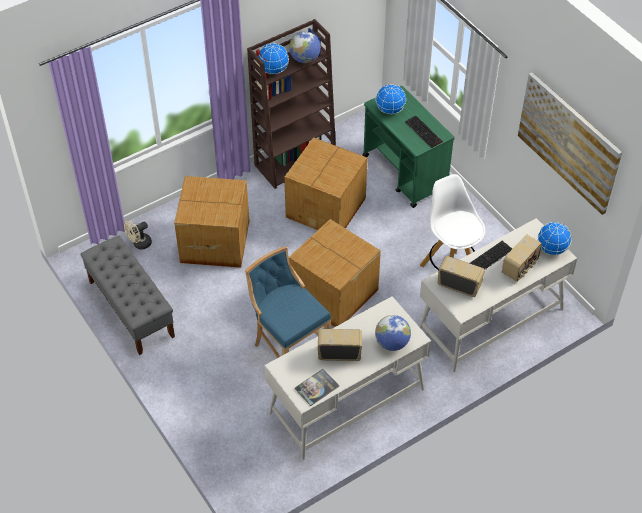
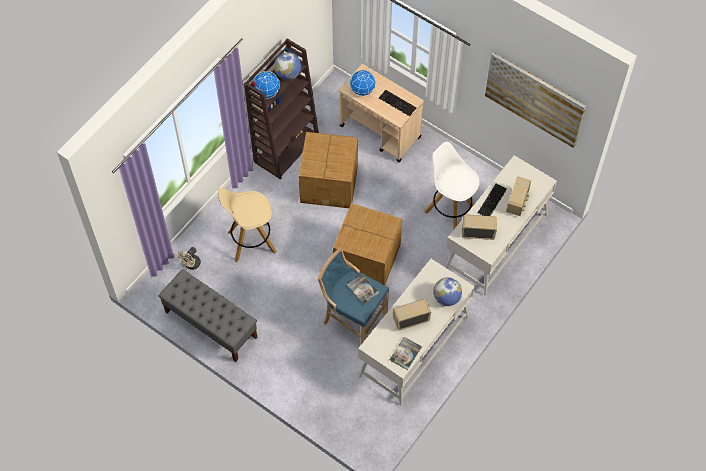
camera: 20 degrees left, 10 degrees up
cardboard box [174,176,249,268] -> beige stool [218,188,277,262]
green cart [363,86,455,208] -> beige cart [339,64,424,162]
globe [537,222,571,255] -> none
none -> book [346,273,380,305]

